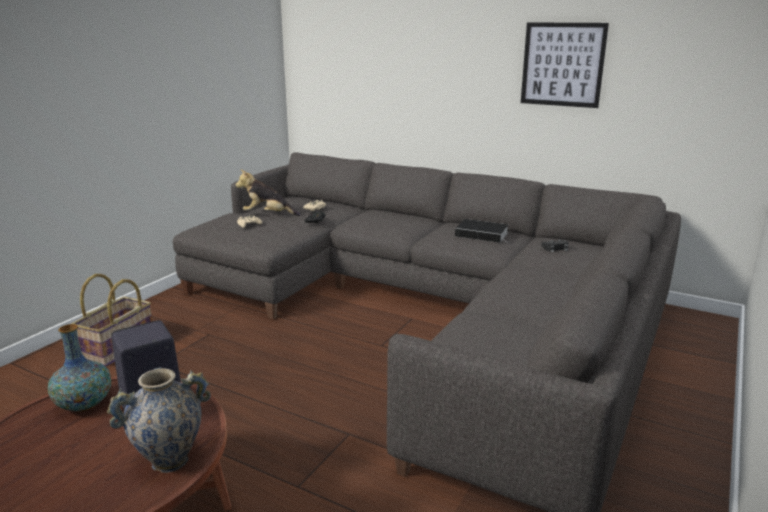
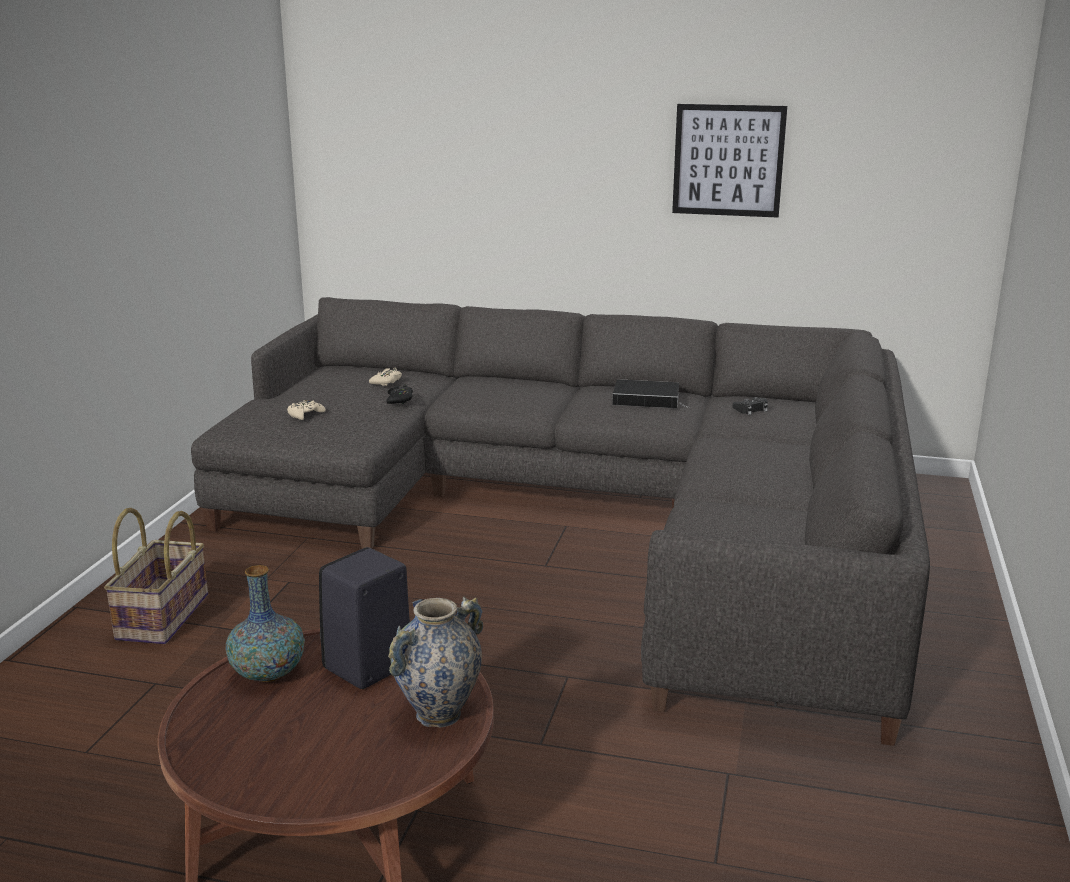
camera: 15 degrees left, 0 degrees up
plush toy [235,170,301,216] -> none

